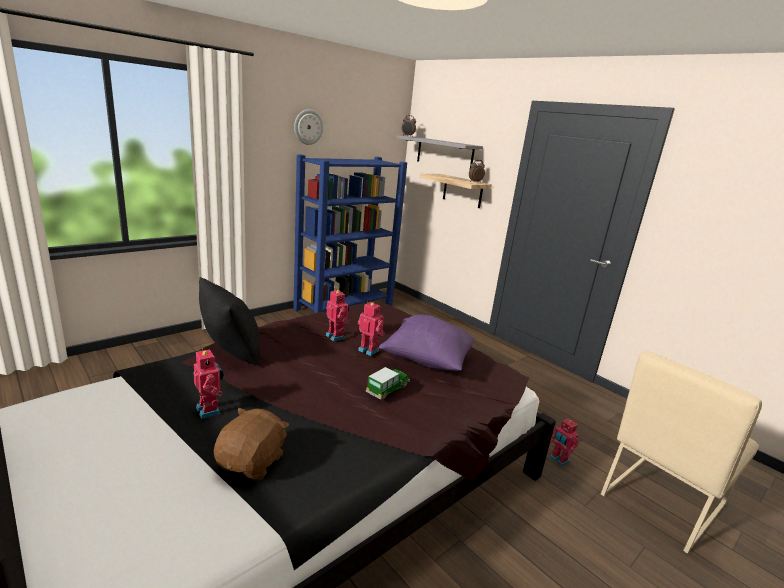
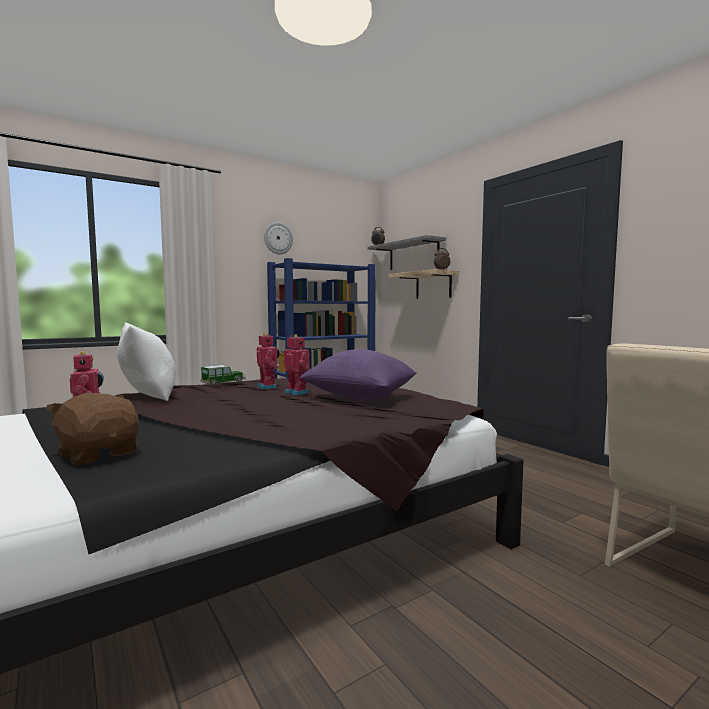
camera: 10 degrees right, 15 degrees down
black pillow [199,277,261,366] -> white pillow [117,323,176,401]
brown plush toy [214,408,289,480] -> brown plush toy turned 75 degrees counterclockwise [46,393,139,465]
toy car [366,367,410,400] -> toy car moved to [201,365,246,386]
toy robot [550,418,578,467] -> none

